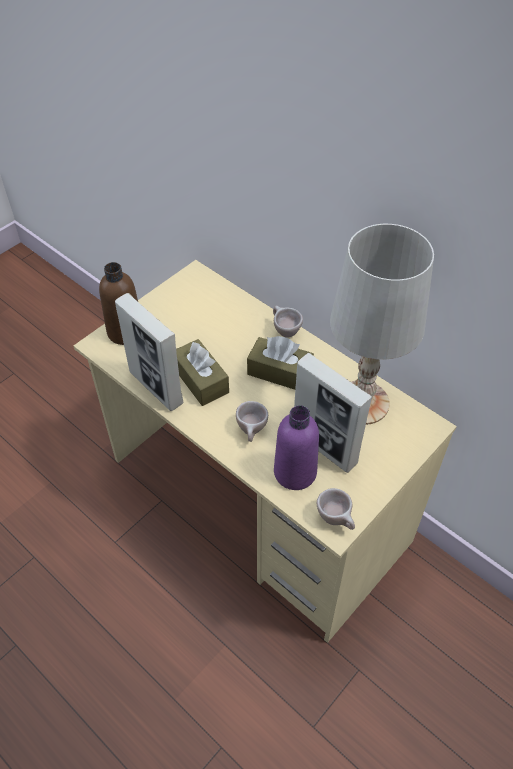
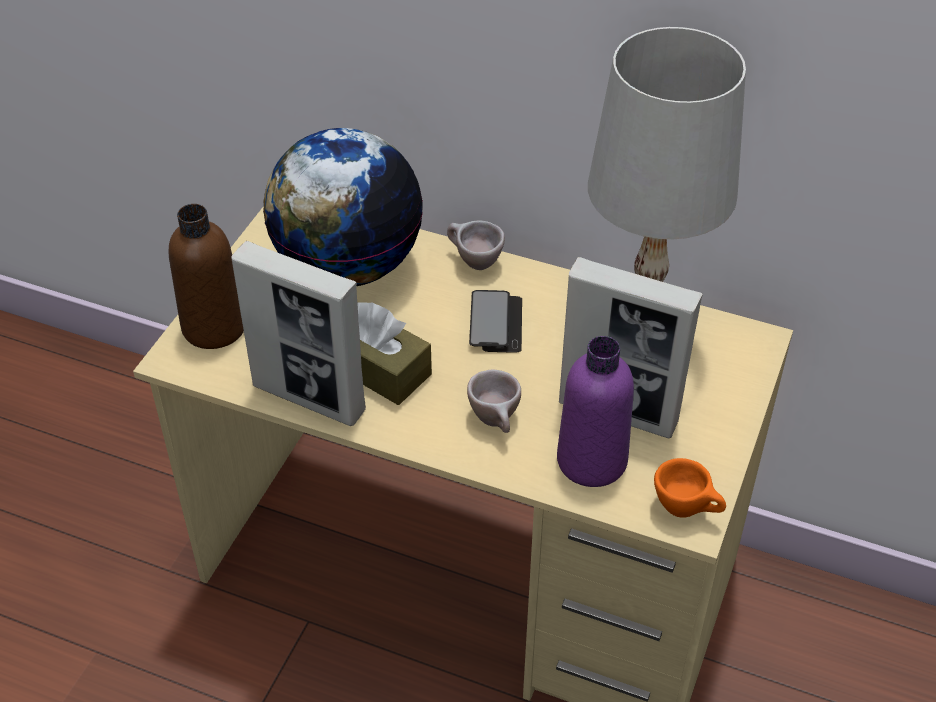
camera: 20 degrees left, 5 degrees down
brown tissue box [247,336,314,390] -> phone [469,290,522,353]
beige cup [317,488,355,530] -> orange cup [654,458,726,518]
none -> globe [263,128,423,286]

